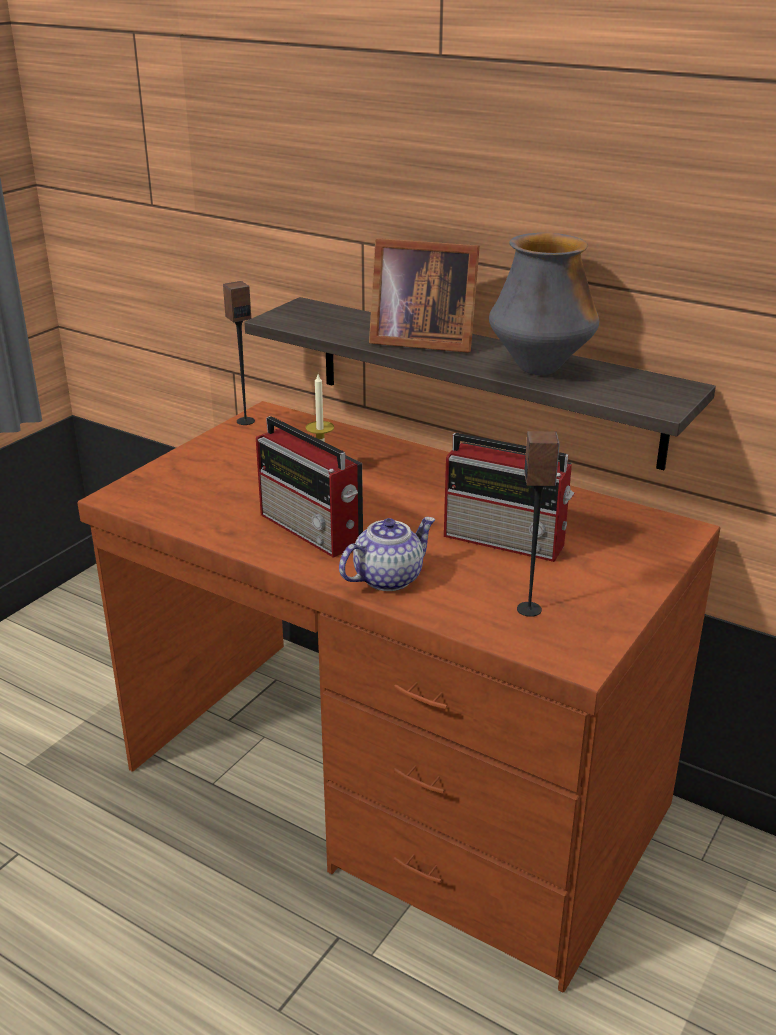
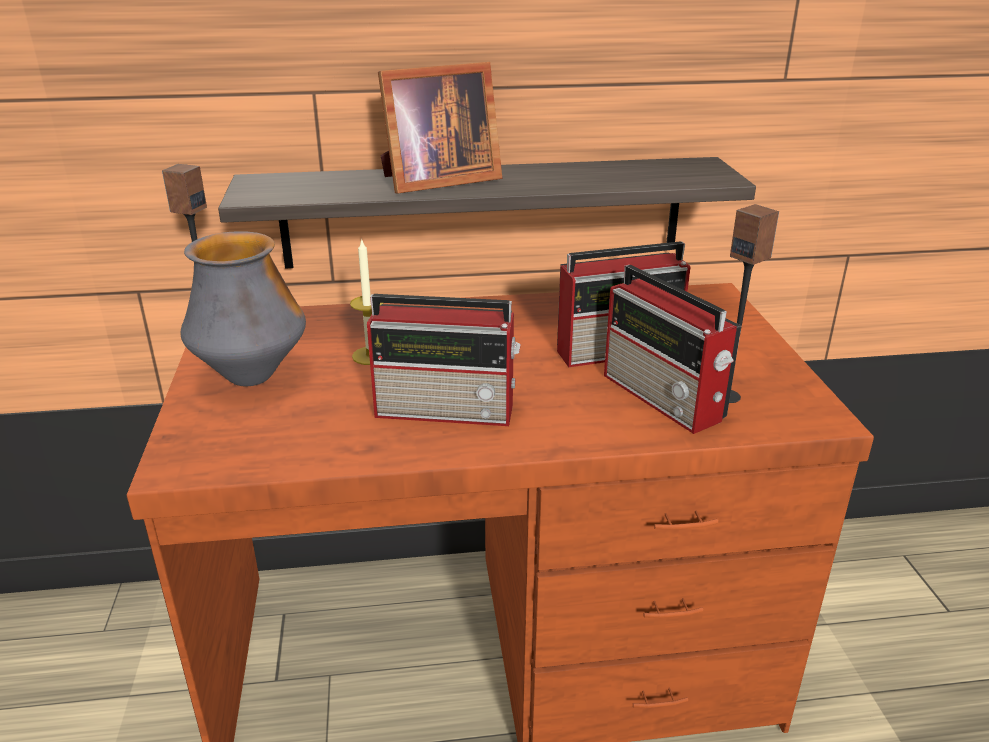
camera: 40 degrees left, 0 degrees up
teapot [339,517,436,591] -> none
vase [489,233,599,375] -> vase moved to [180,231,306,386]
none -> radio [604,265,741,434]

